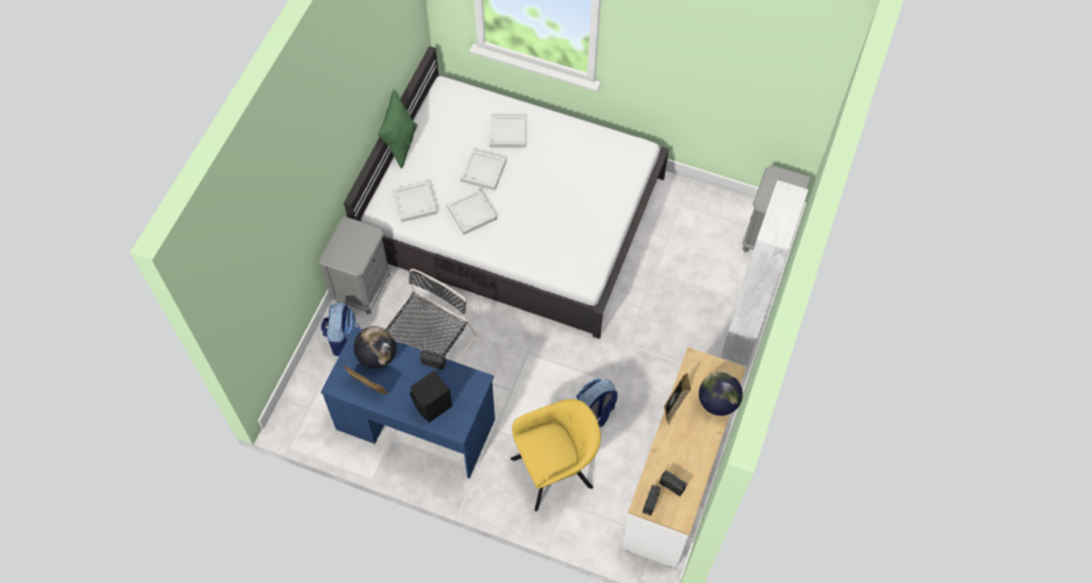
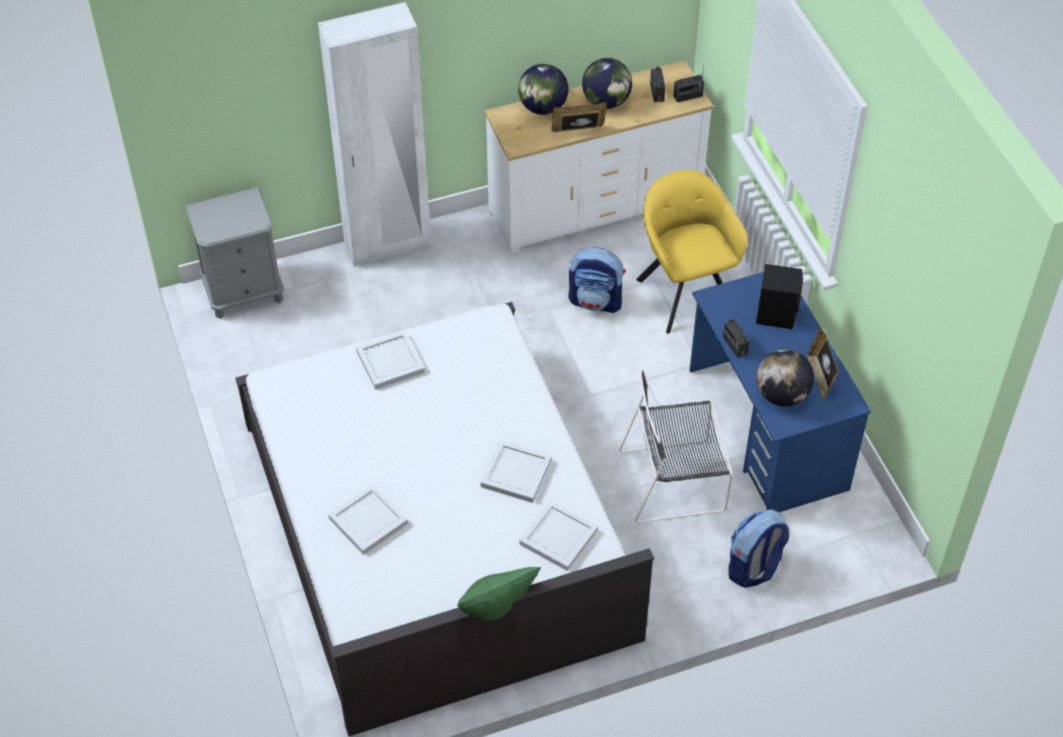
camera: 130 degrees left, 10 degrees down
grey nightstand [319,216,391,315] -> none
white tray [460,150,506,190] -> white tray moved to [356,331,425,390]
yellow armchair [511,399,601,511] -> yellow armchair turned 45 degrees clockwise [636,170,748,334]
none -> globe [582,58,632,109]

